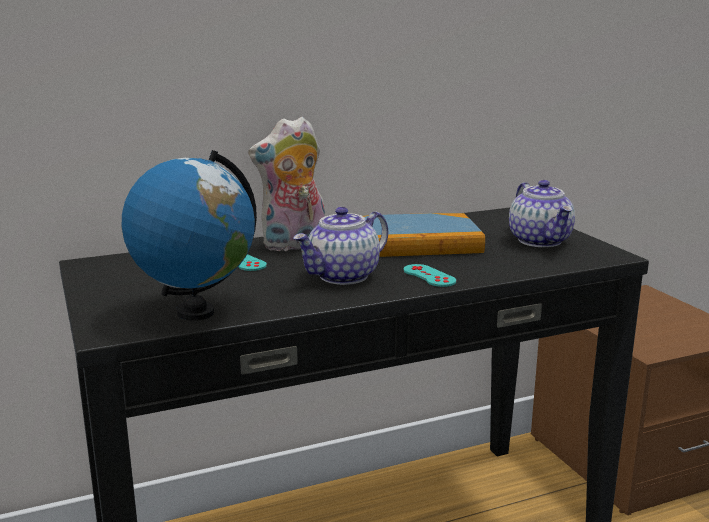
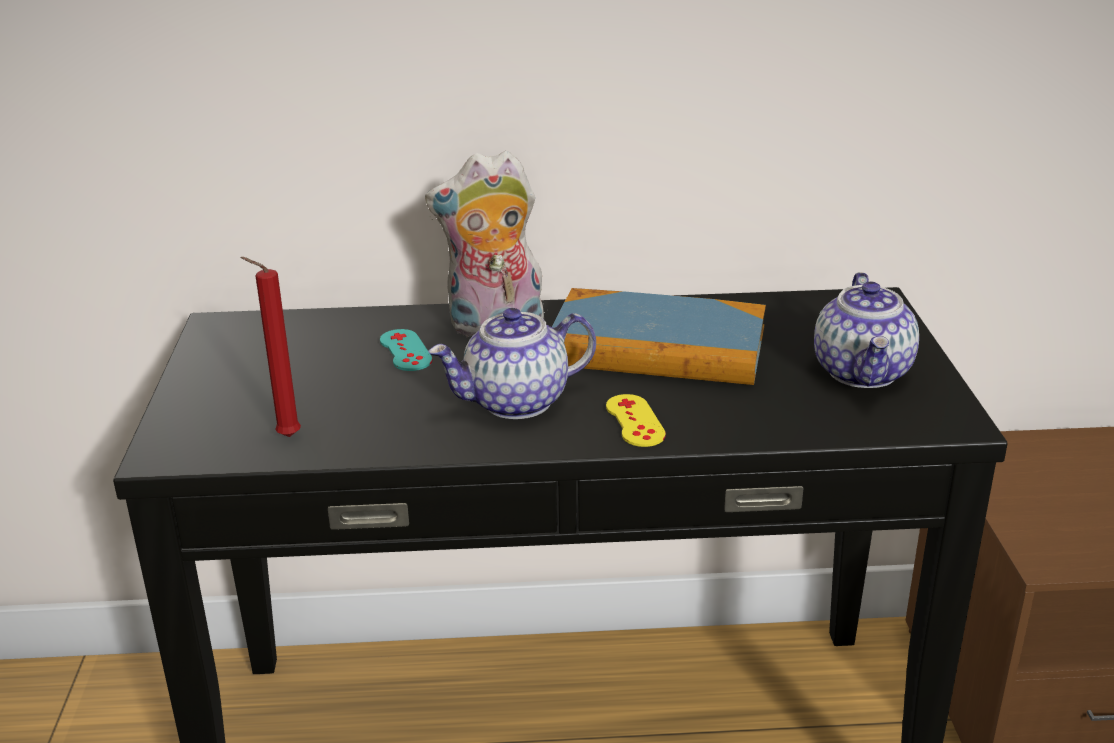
camera: 20 degrees right, 10 degrees up
globe [122,150,257,320] -> red candle [240,257,301,437]
turquoise game controller [403,264,456,287] -> yellow game controller [606,394,666,447]

